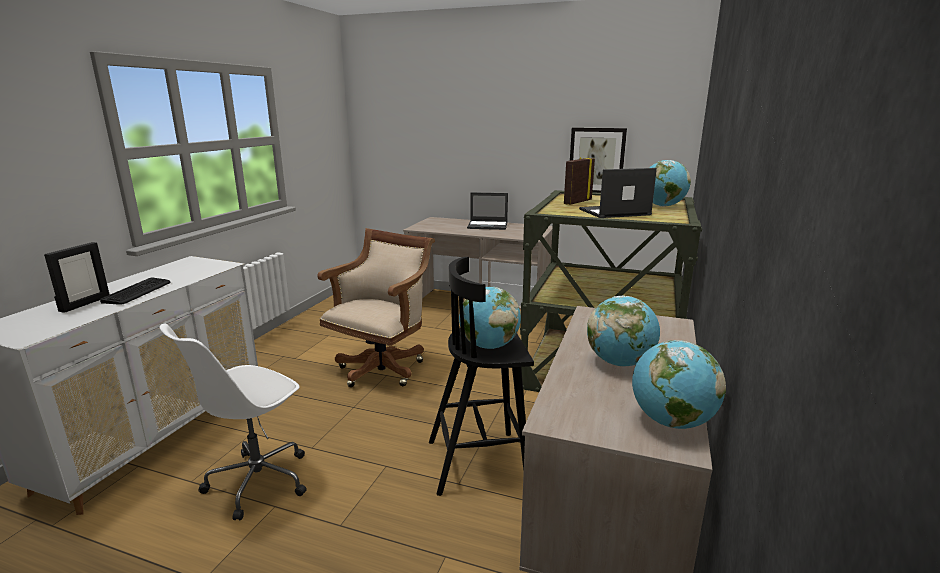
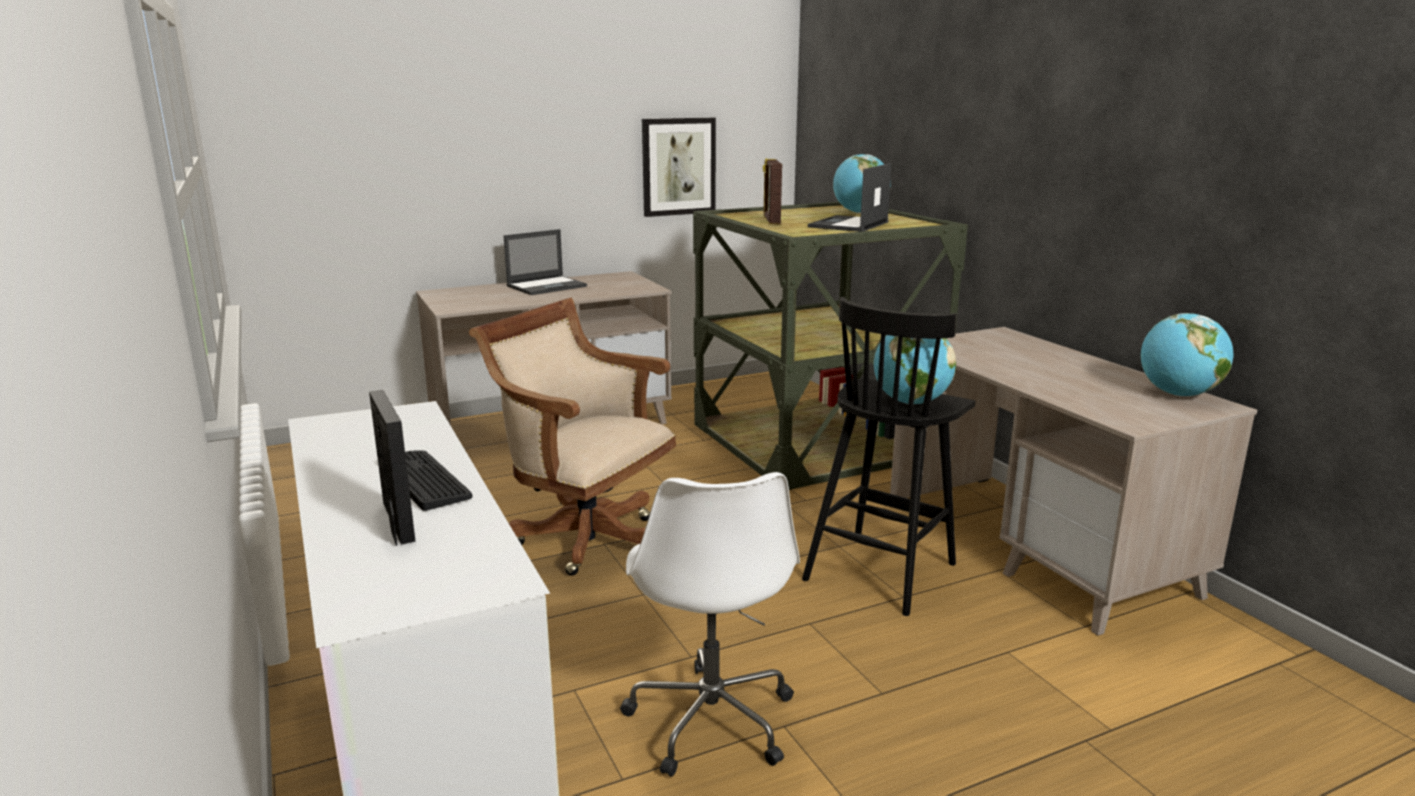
camera: 45 degrees left, 0 degrees up
office chair [317,228,435,387] -> office chair turned 45 degrees counterclockwise [469,298,676,576]
globe [587,296,660,367] -> none

